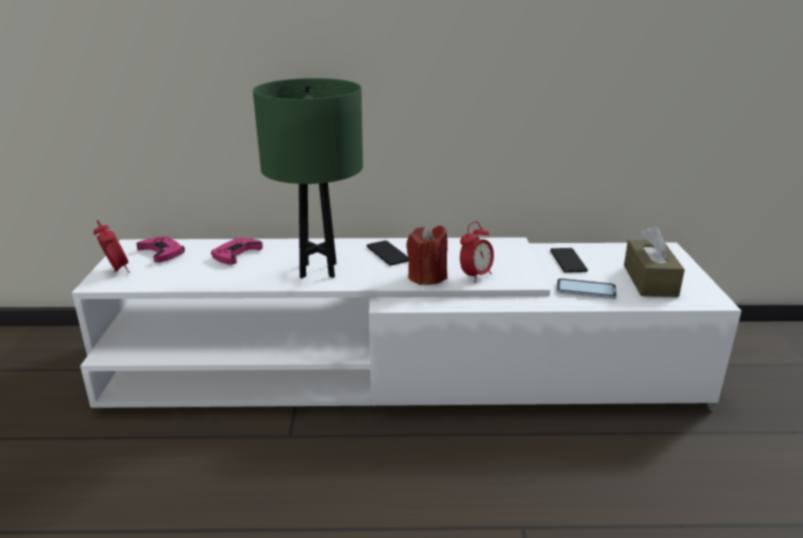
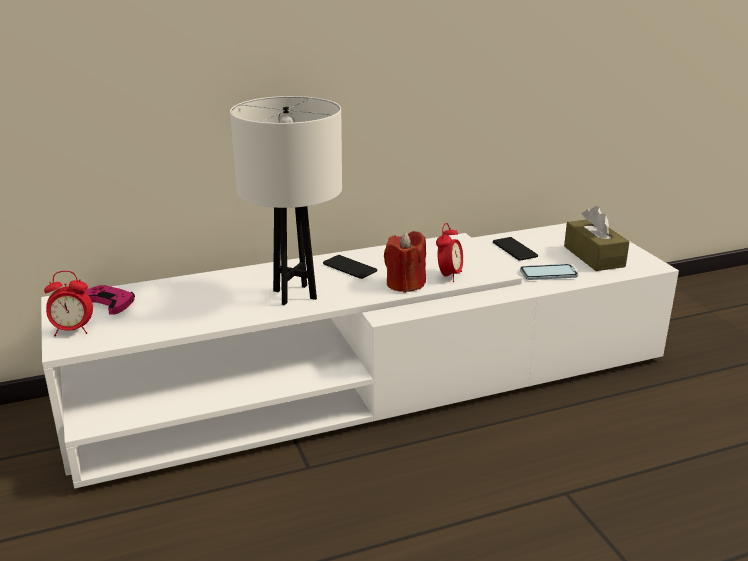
camera: 20 degrees left, 0 degrees up
alarm clock [93,220,129,273] -> alarm clock turned 135 degrees clockwise [44,271,93,336]
pink game controller [211,238,263,265] -> none
green table lamp [253,78,363,278] -> white table lamp [230,96,342,305]

